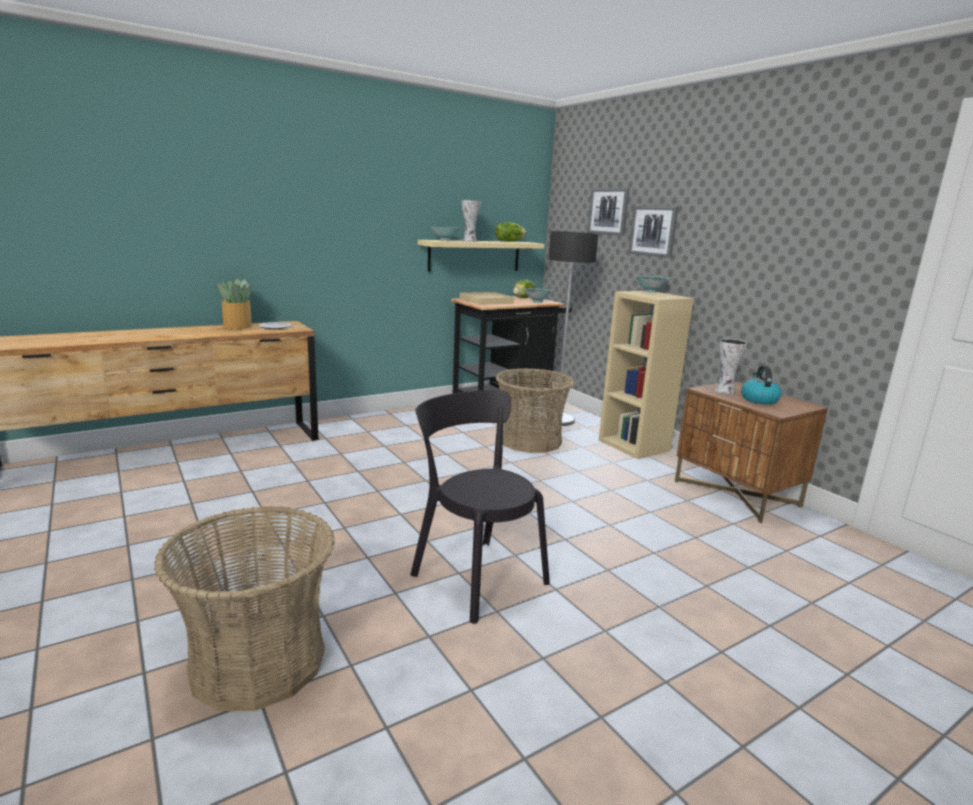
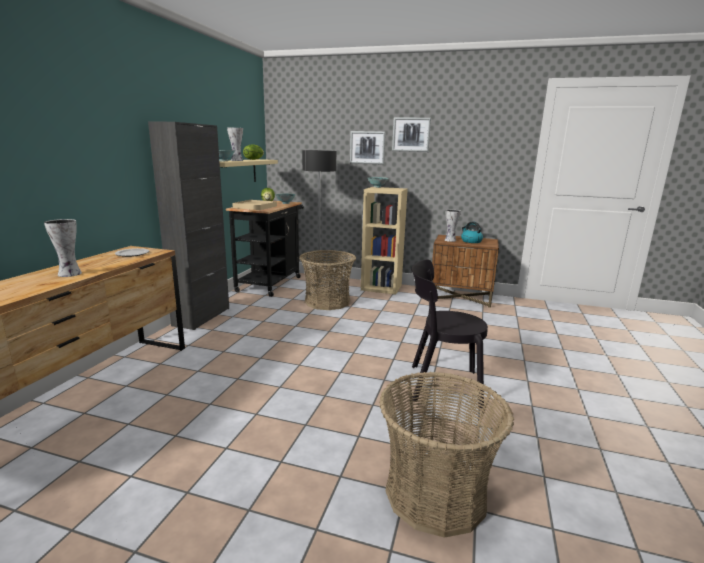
camera: 40 degrees left, 0 degrees up
potted plant [218,279,252,329] -> none
picture [587,188,630,236] -> picture moved to [392,118,431,152]
none -> vase [44,219,82,277]
none -> black cabinet [148,121,229,330]

